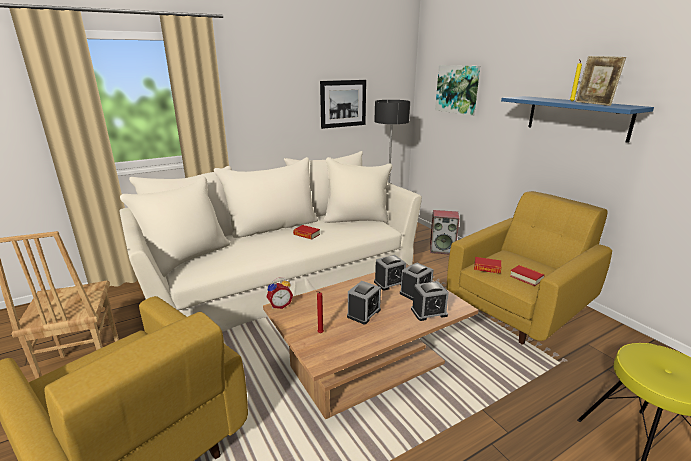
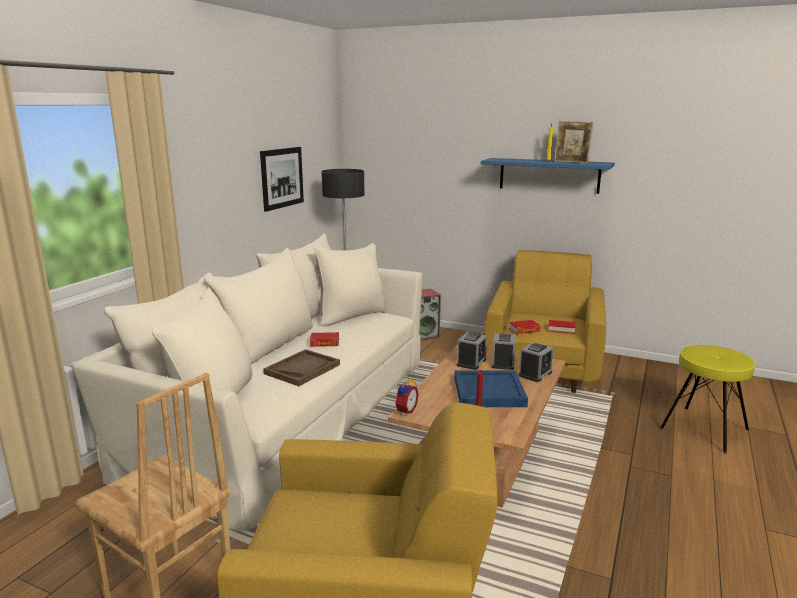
camera: 35 degrees left, 5 degrees down
alarm clock [347,281,381,324] -> blue tray [454,370,528,407]
picture [435,65,480,116] -> none
none -> brown tray [263,349,340,386]

